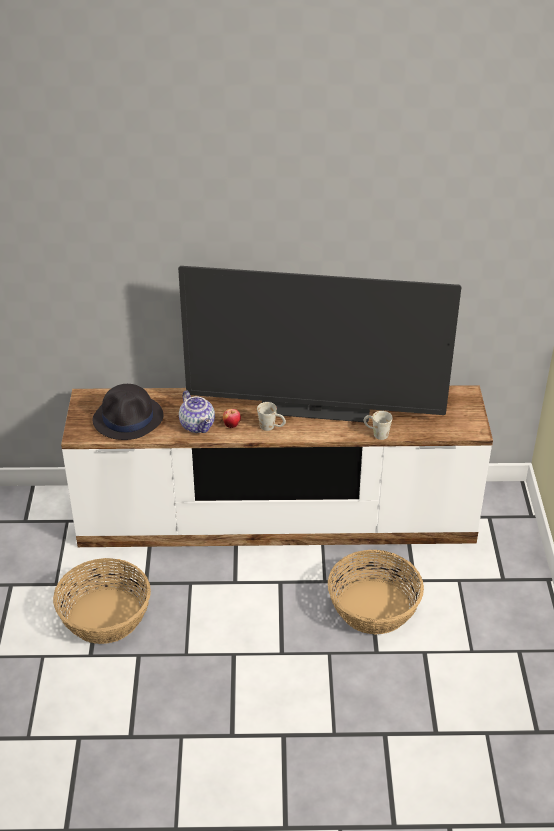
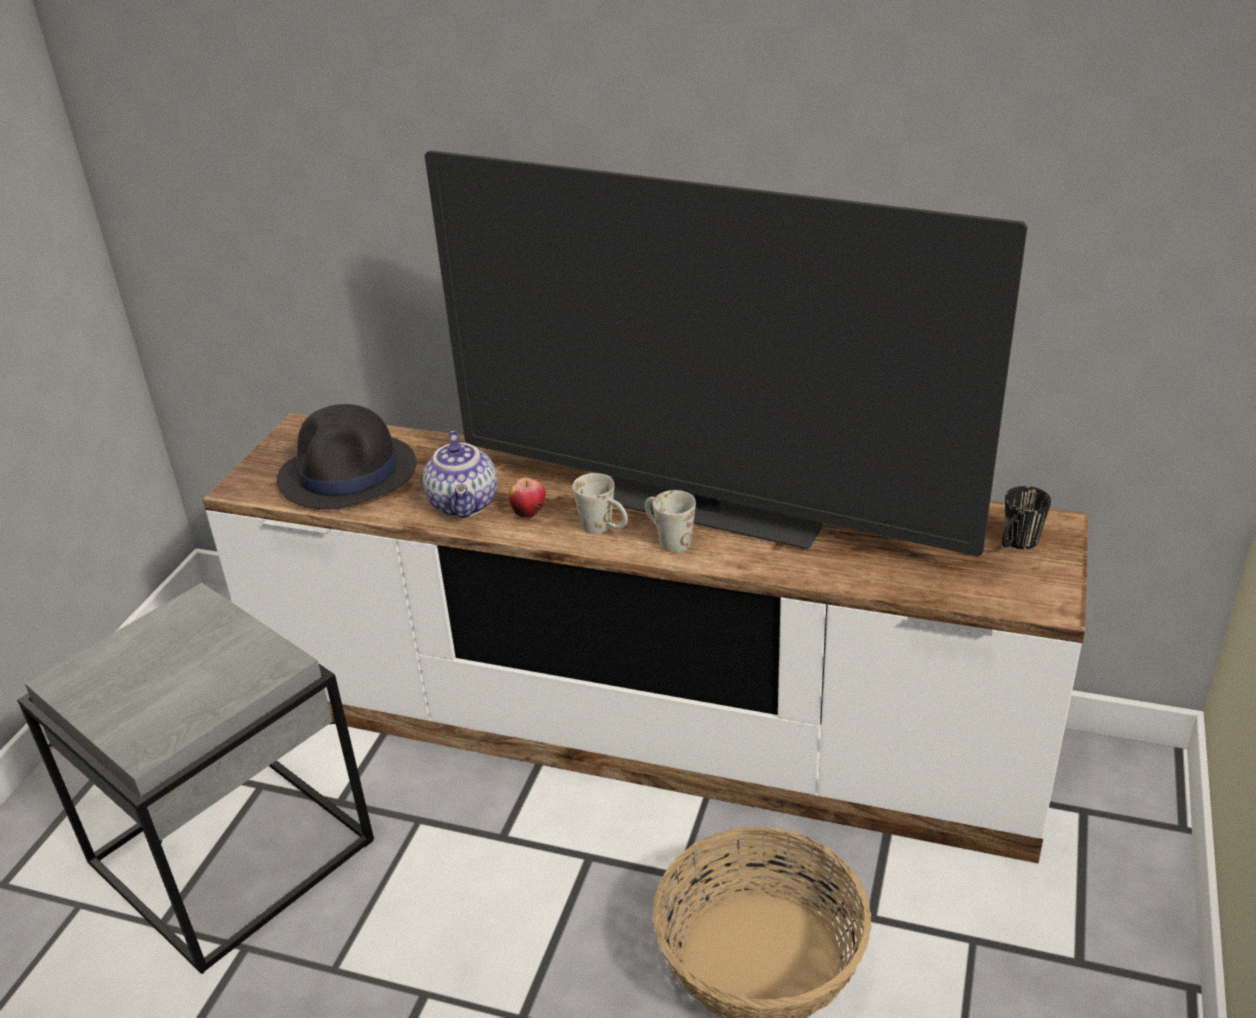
camera: 20 degrees right, 5 degrees down
basket [53,558,151,644] -> grey side table [17,583,374,974]
white mug [364,411,393,440] -> white mug moved to [645,490,696,552]
none -> black mug [1002,486,1051,549]

